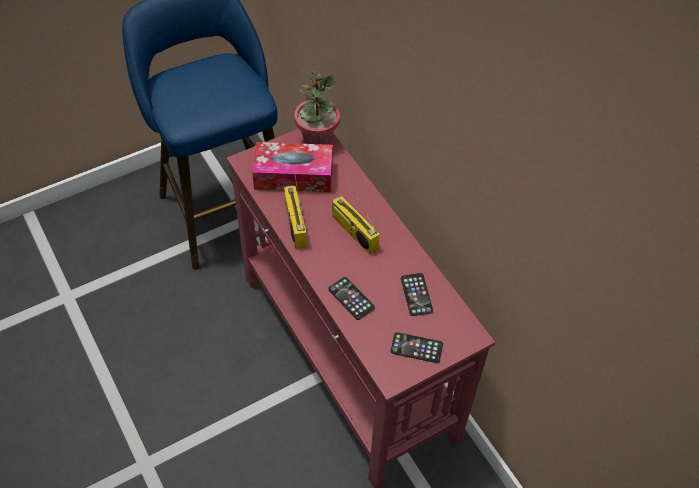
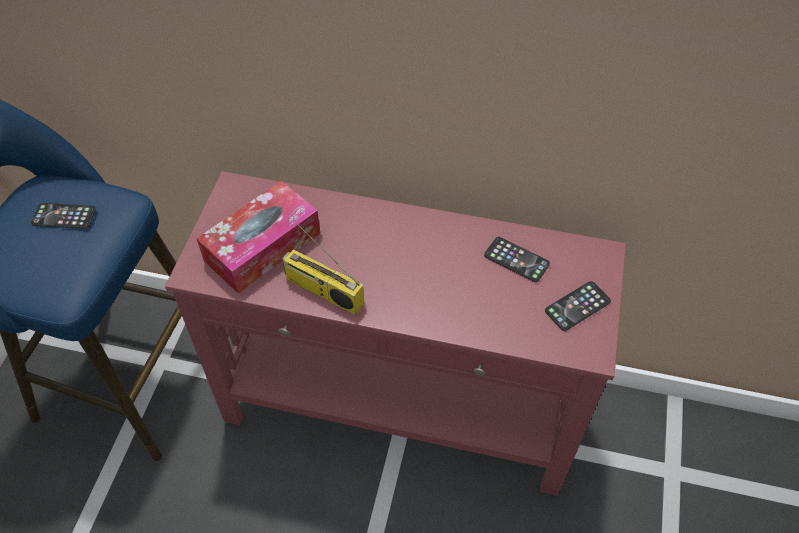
camera: 45 degrees left, 0 degrees up
potted plant [294,70,340,145] -> none
phone [329,277,375,320] -> phone moved to [31,203,96,229]
radio [332,179,380,254] -> none

